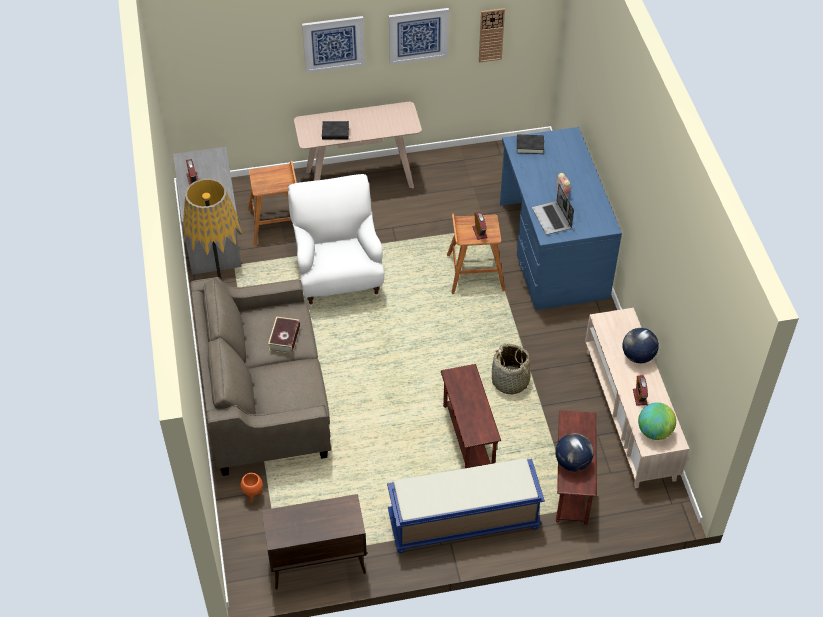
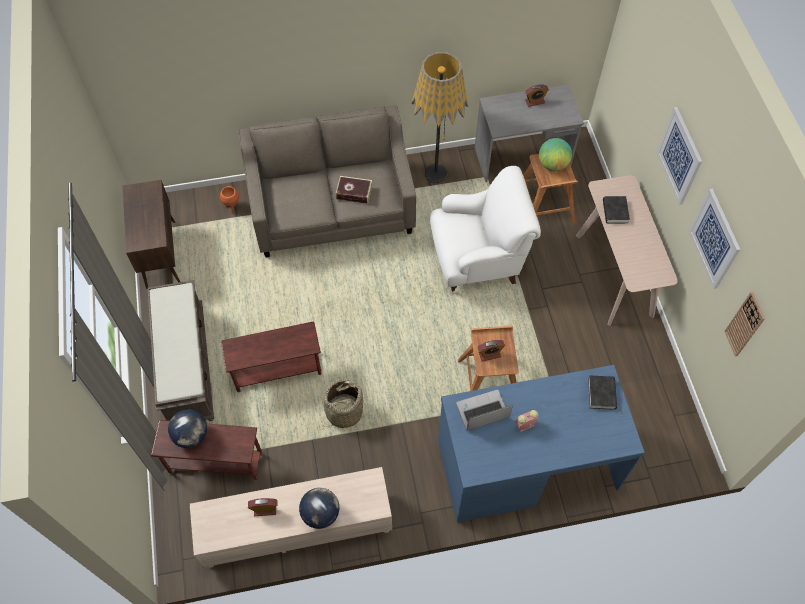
camera: 90 degrees right, 10 degrees up
blue bench [387,458,545,553] -> brown bench [148,280,214,421]
globe [638,403,676,440] -> globe moved to [539,138,572,171]

